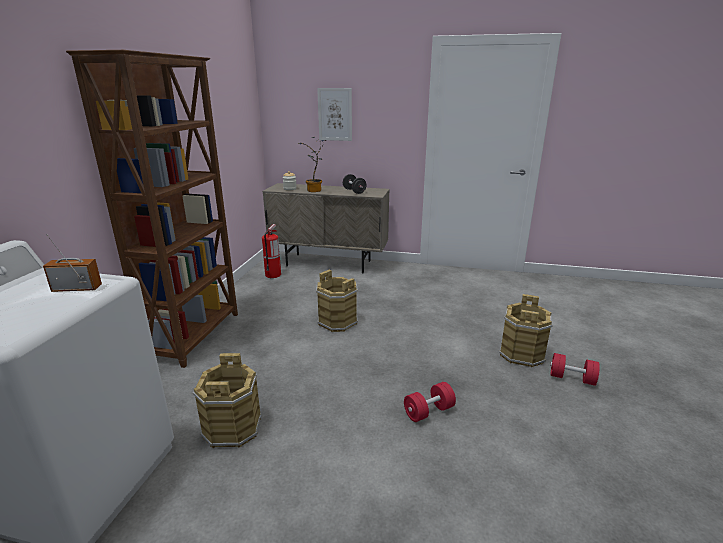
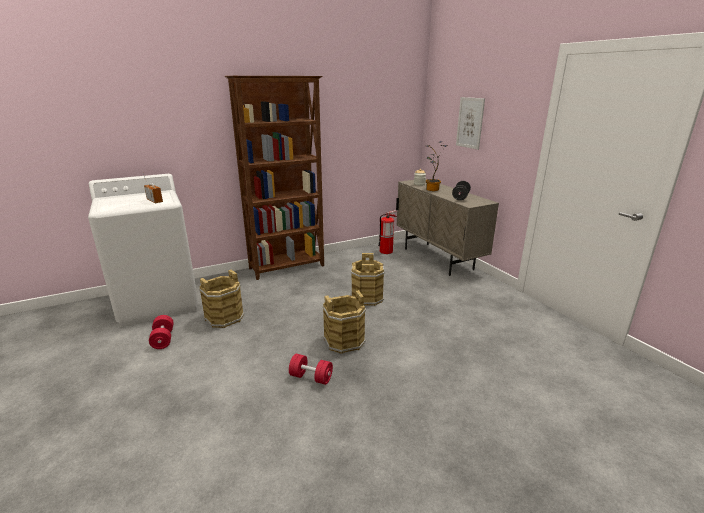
camera: 50 degrees right, 0 degrees up
brown bucket [499,294,553,367] -> brown bucket moved to [322,290,366,354]
red dumbbell [550,353,600,386] -> red dumbbell moved to [149,315,174,349]

